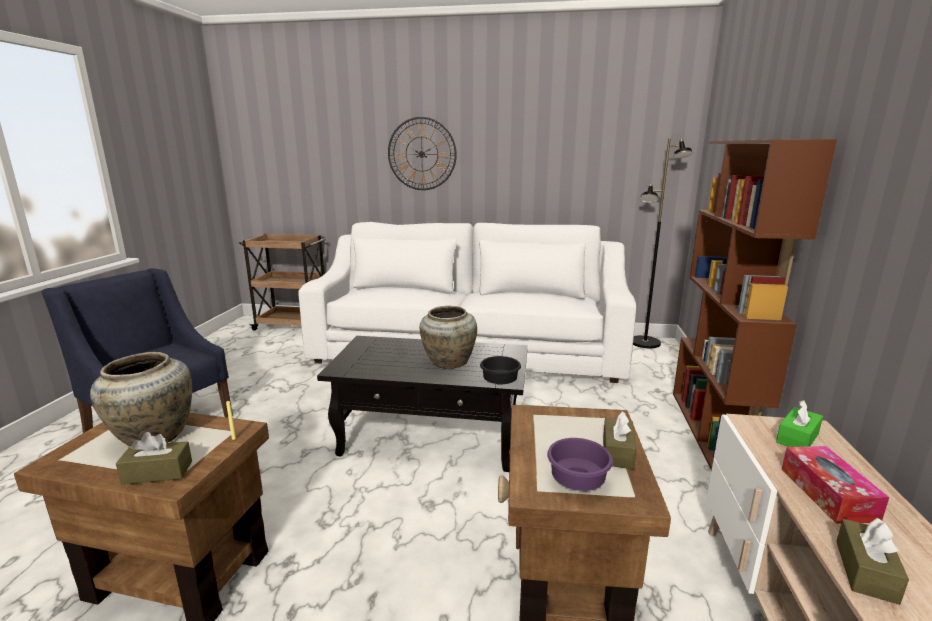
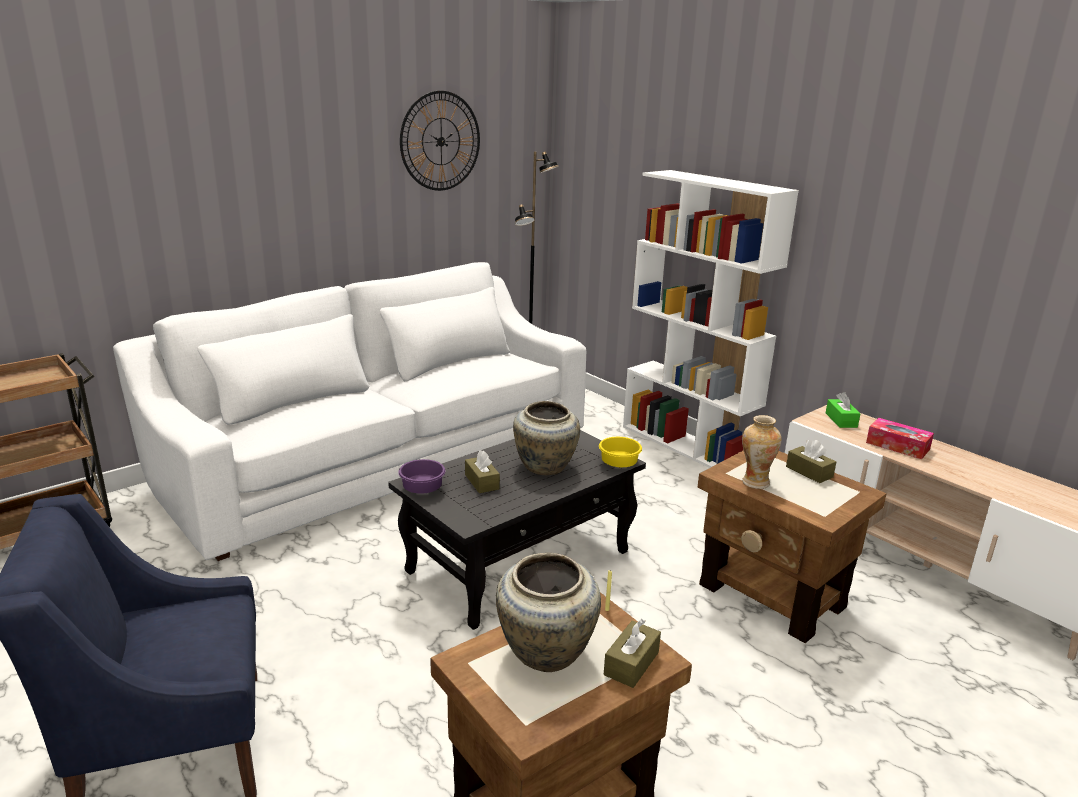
camera: 50 degrees left, 5 degrees up
wall clock [388,117,457,190] -> wall clock moved to [400,91,480,191]
black bowl [480,356,521,385] -> yellow bowl [599,437,642,467]
purple bowl [547,438,613,491] -> purple bowl moved to [398,459,445,494]
brown bookcase [673,139,837,470] -> white bookcase [623,170,799,468]
brown tissue box [836,518,909,605] -> brown tissue box moved to [465,450,500,493]
none -> vase [742,415,781,489]

